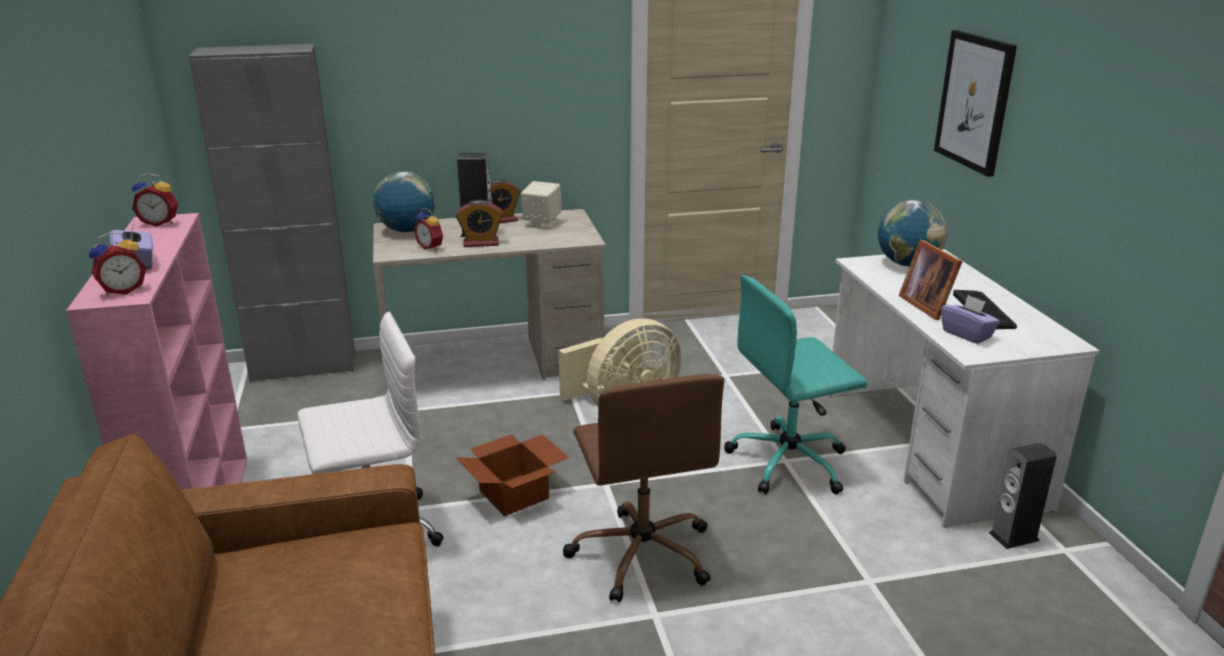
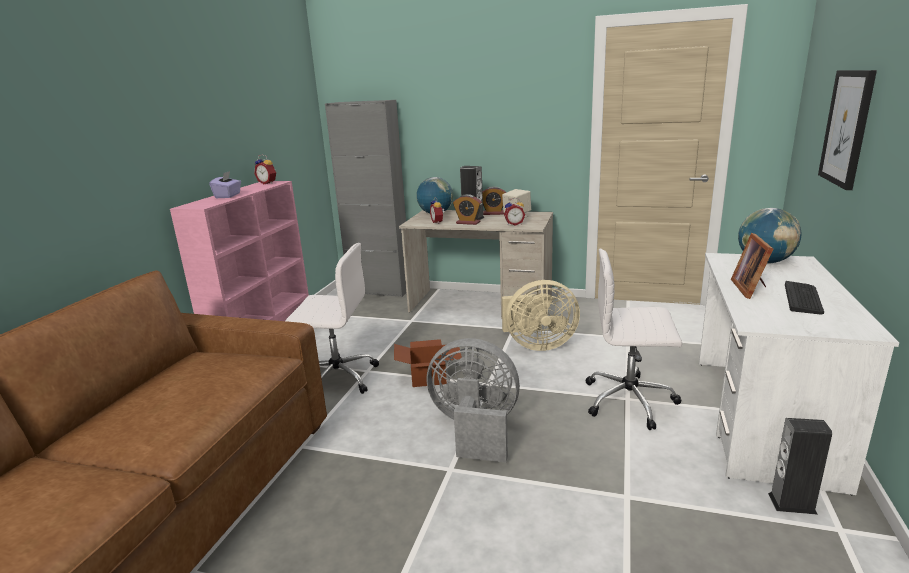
camera: 30 degrees right, 5 degrees down
alarm clock [89,232,146,296] -> alarm clock moved to [504,198,525,226]
brown office chair [563,374,724,602] -> grey fan [427,338,520,463]
turquoise office chair [724,275,867,494] -> white office chair [585,248,682,430]
purple tissue box [941,295,1000,344] -> none

